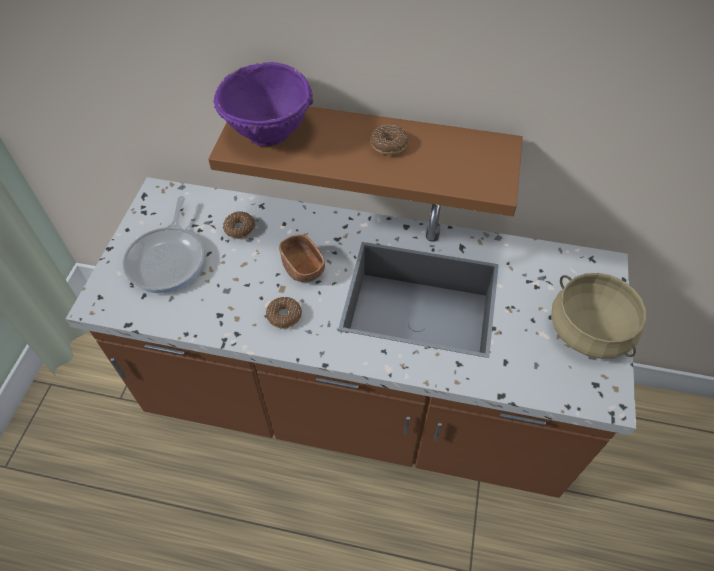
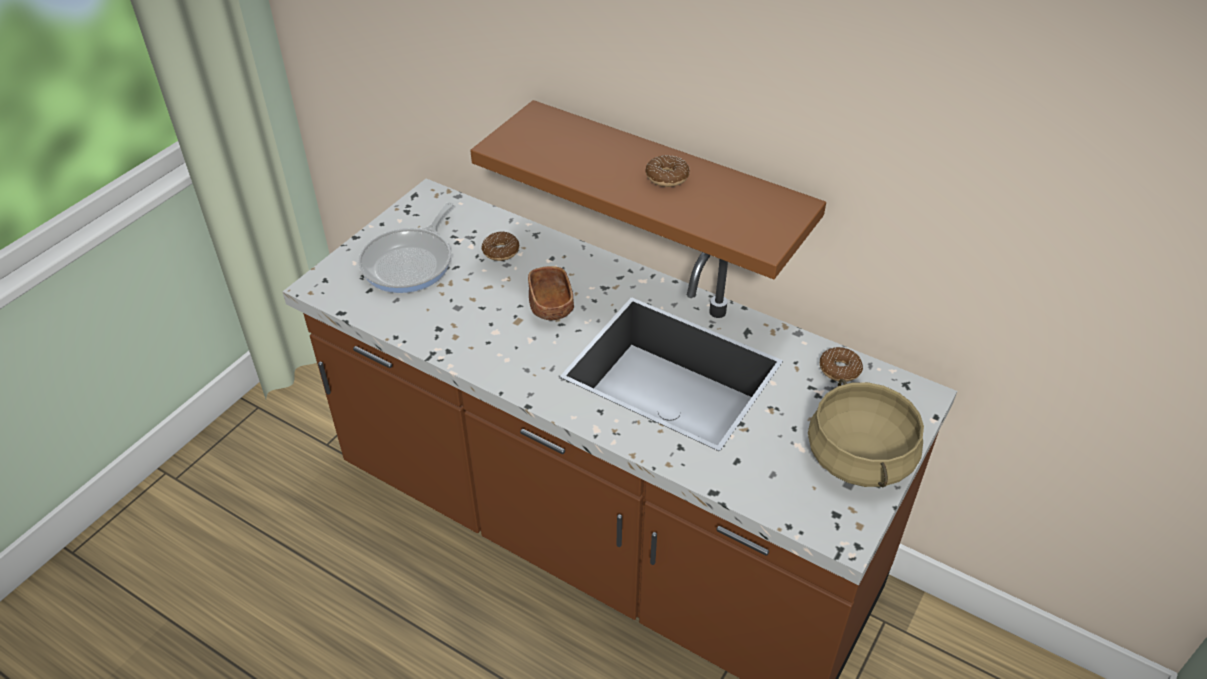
camera: 20 degrees right, 10 degrees down
purple bowl [213,62,313,146] -> none
donut [266,297,302,328] -> donut moved to [820,347,863,382]

